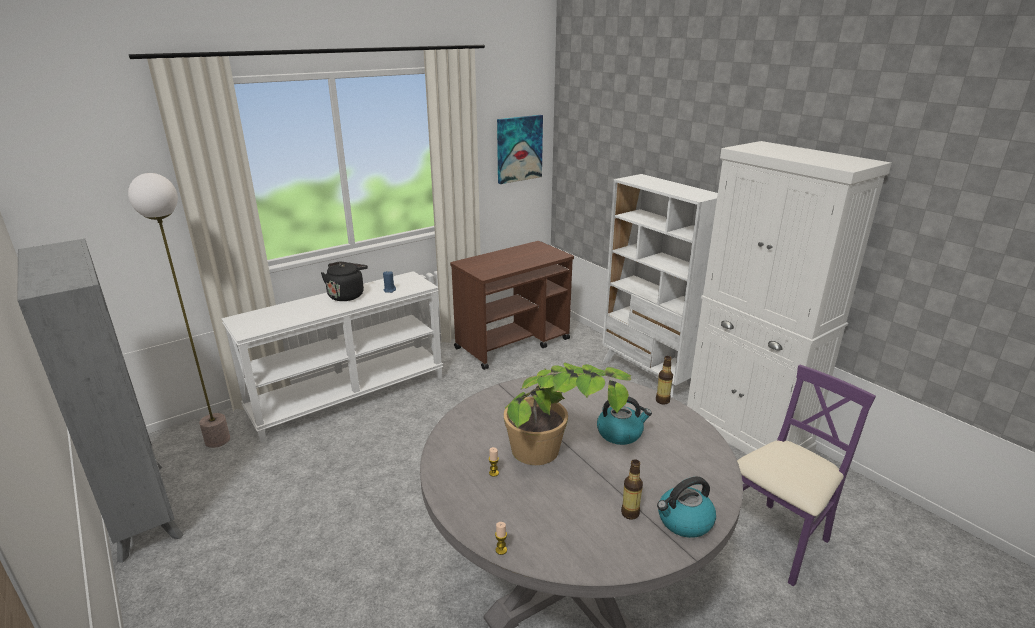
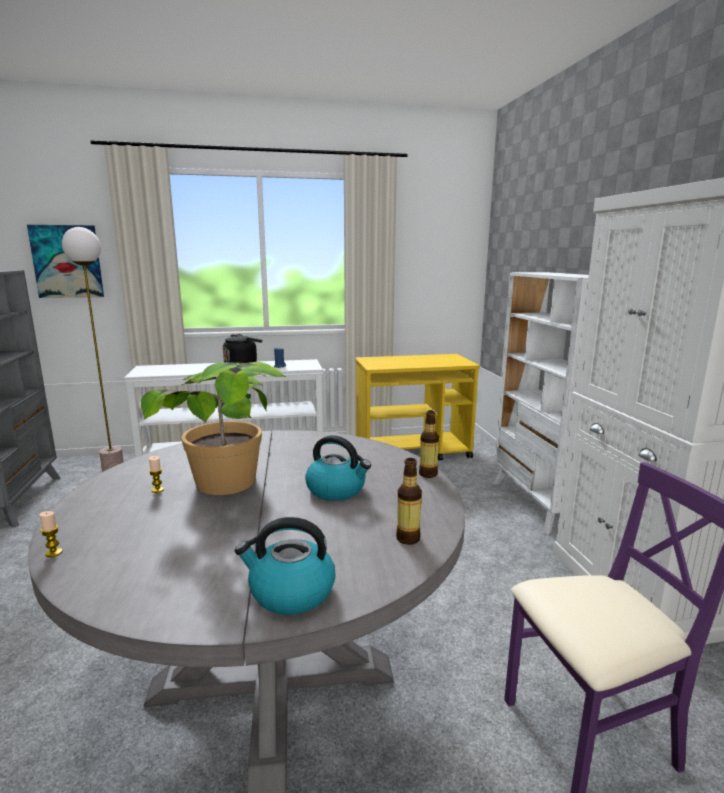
camera: 25 degrees right, 10 degrees down
brown cart [450,241,574,370] -> yellow cart [355,354,480,460]
picture [497,115,543,184] -> picture moved to [27,225,104,298]
bottle [621,459,643,520] -> bottle moved to [396,458,422,545]

